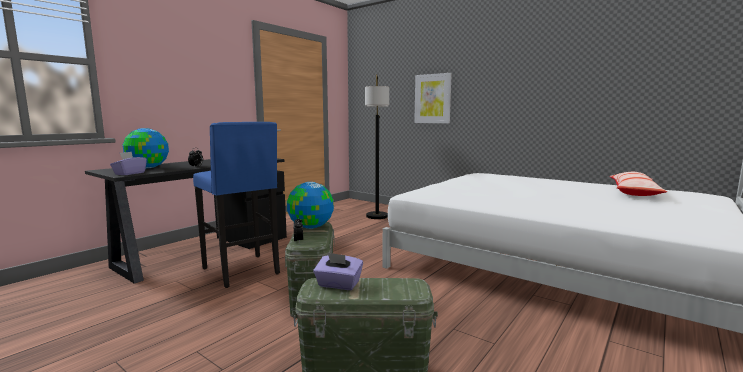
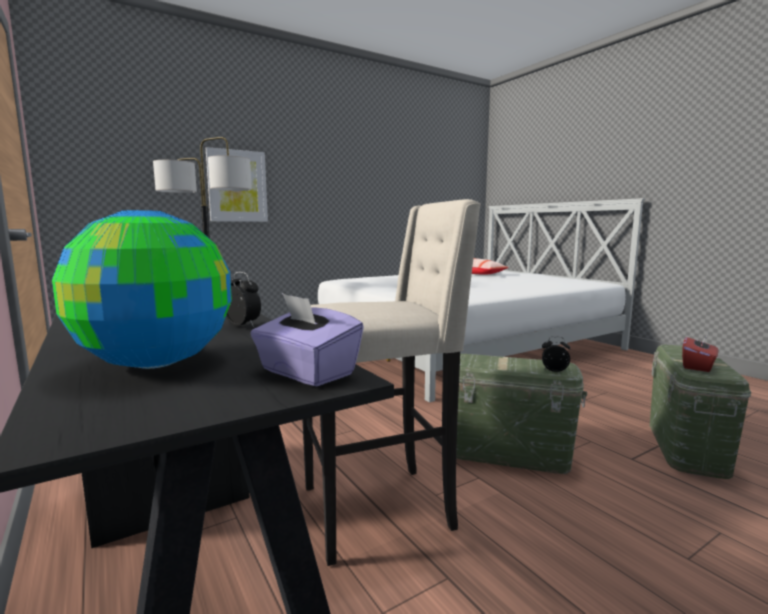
camera: 70 degrees left, 0 degrees up
blue stool [193,122,280,288] -> beige stool [302,199,481,566]
globe [287,182,334,229] -> none
purple tissue box [313,253,363,290] -> red tissue box [682,334,718,372]

